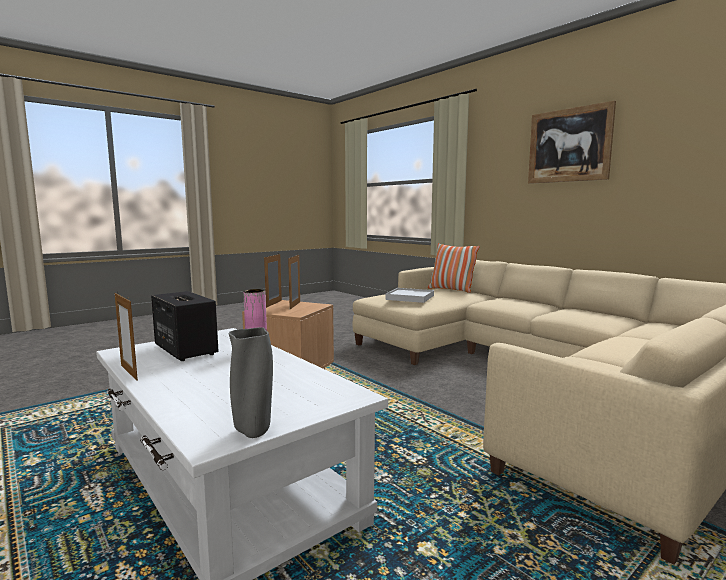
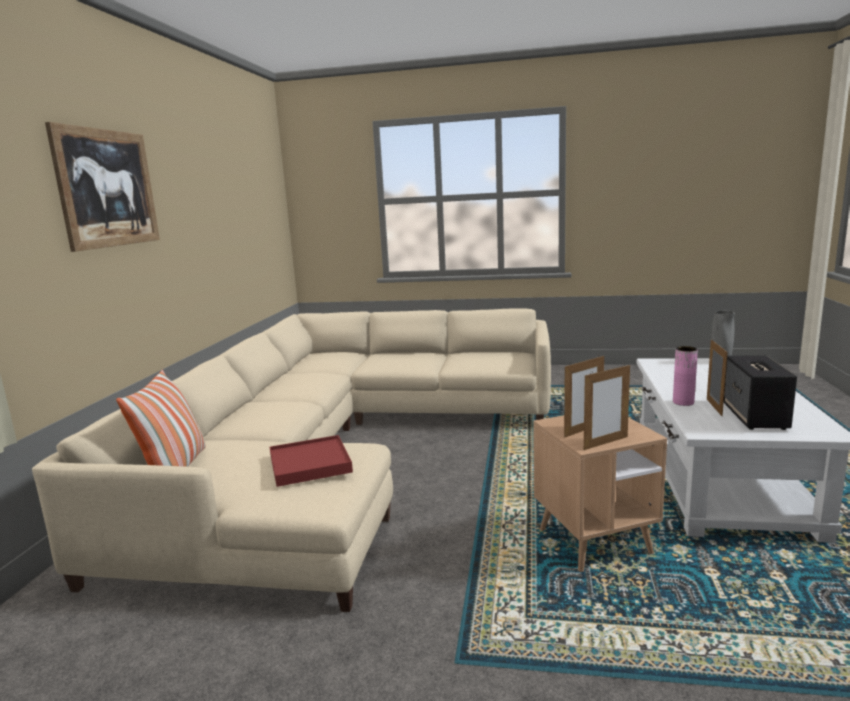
camera: 130 degrees left, 5 degrees up
picture frame [115,291,138,381] -> picture frame moved to [707,340,728,416]
white tray [385,288,434,303] -> red tray [270,435,353,487]

